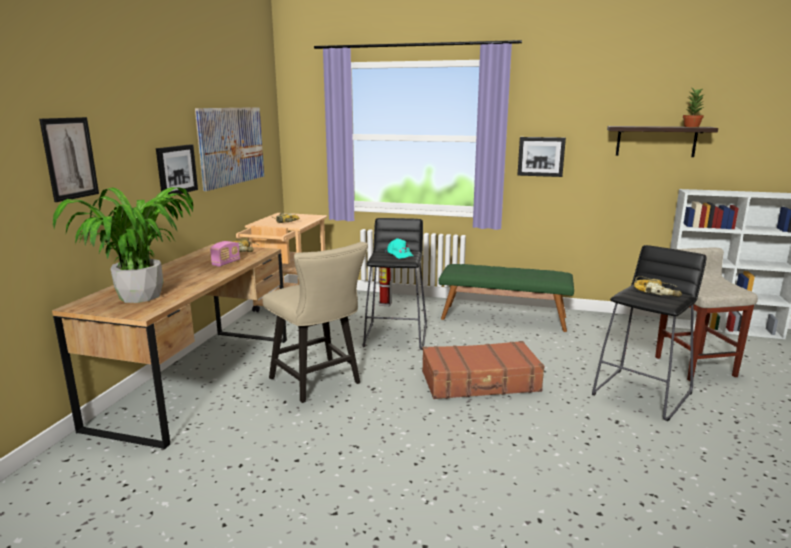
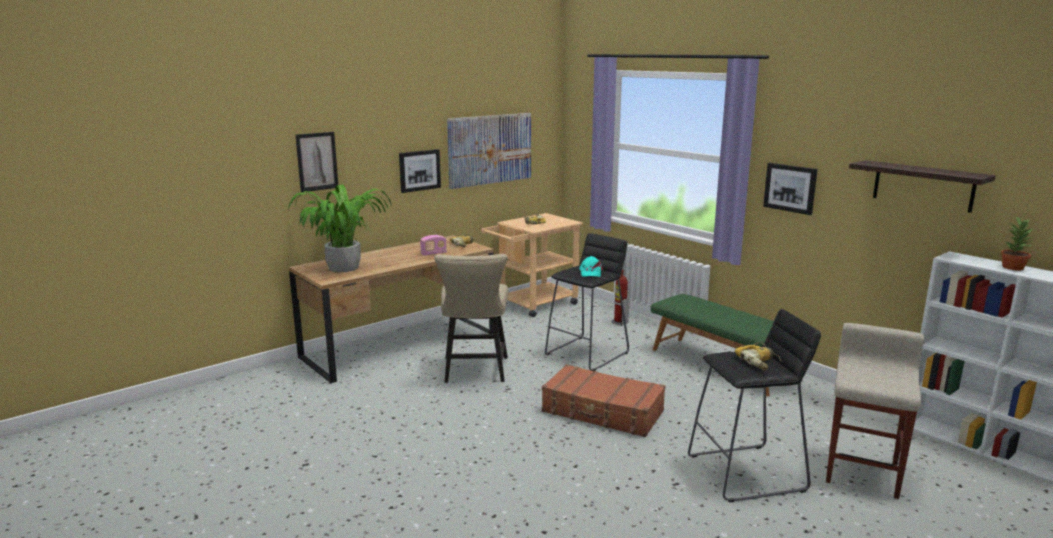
camera: 35 degrees right, 0 degrees up
potted plant [683,87,705,127] -> potted plant moved to [1000,217,1033,271]

